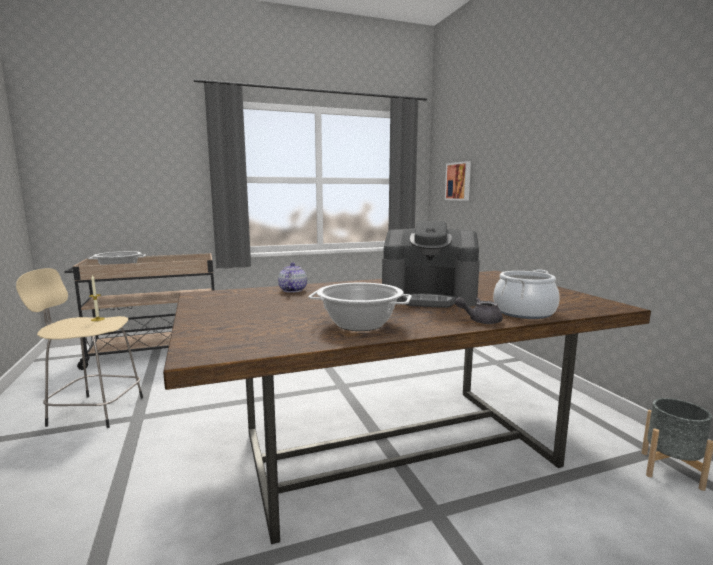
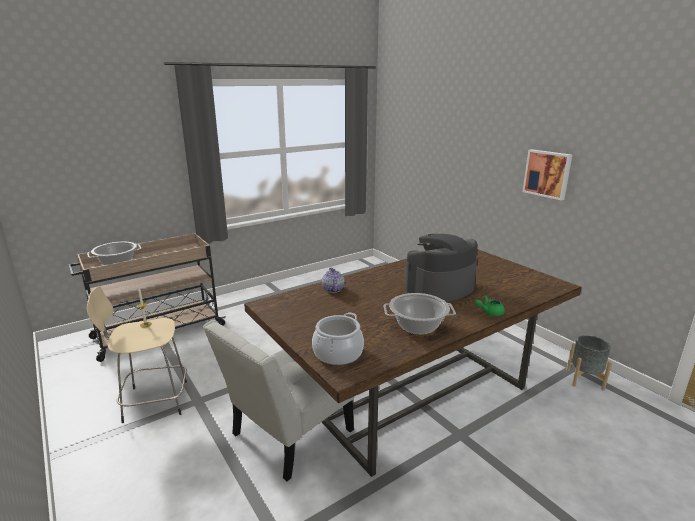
camera: 15 degrees left, 10 degrees up
coffee machine [382,221,480,308] -> coffee machine turned 150 degrees clockwise [405,234,478,302]
picture [445,161,471,201] -> picture moved to [522,149,572,200]
grey teapot [455,297,503,324] -> green teapot [475,296,505,316]
cooking pot [493,269,560,319] -> cooking pot moved to [312,312,364,365]
none -> white chair [203,320,355,481]

